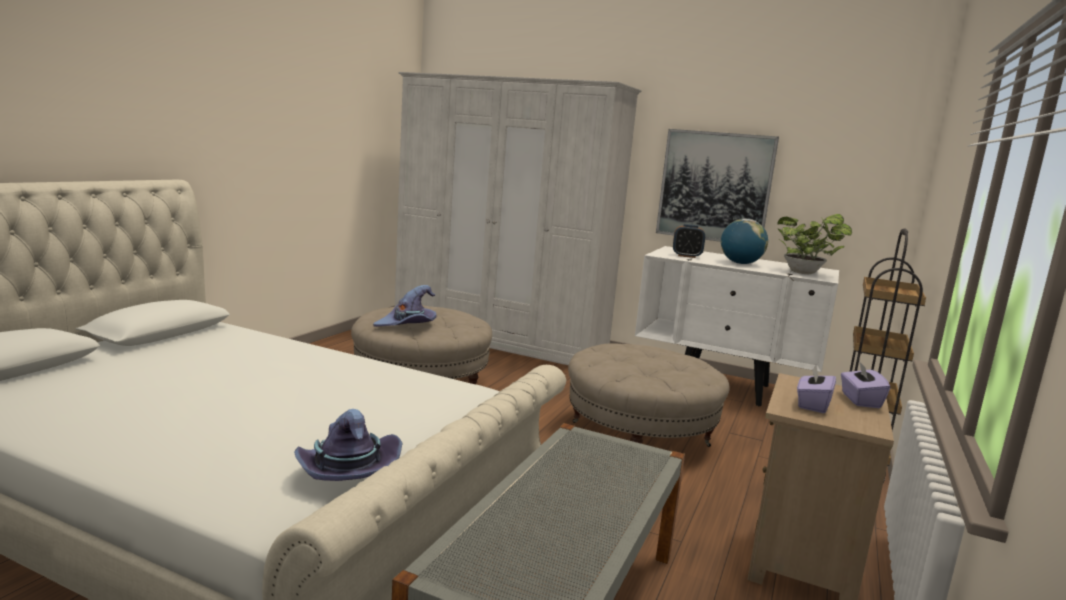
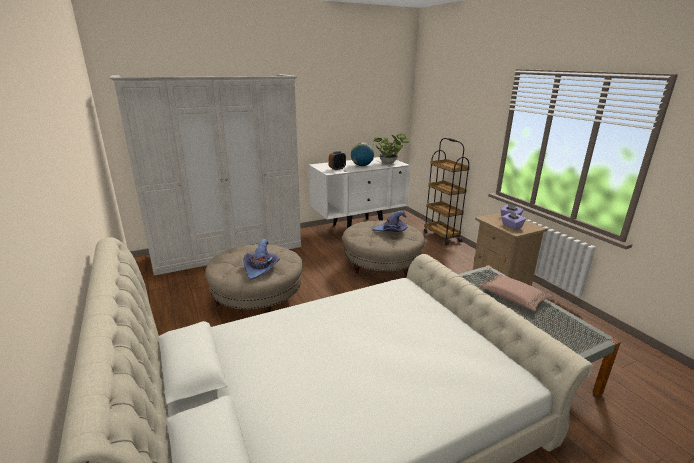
camera: 50 degrees left, 10 degrees up
purple hat [294,409,402,481] -> purple hat moved to [373,211,408,232]
picture [656,129,779,242] -> none
none -> beige pillow [479,274,553,311]

